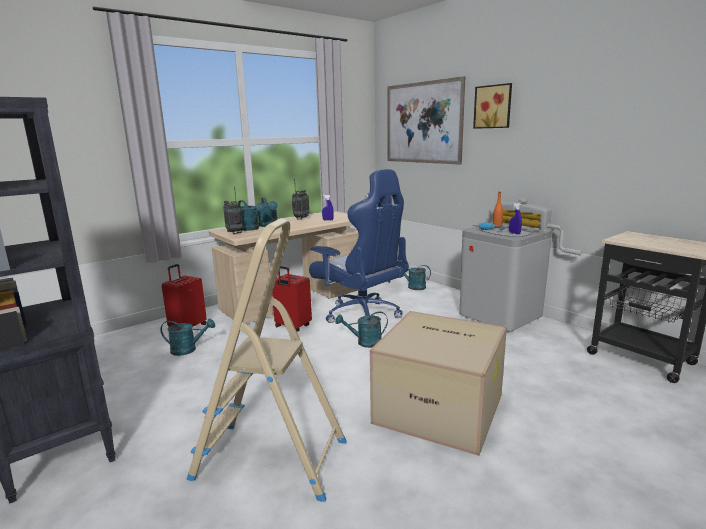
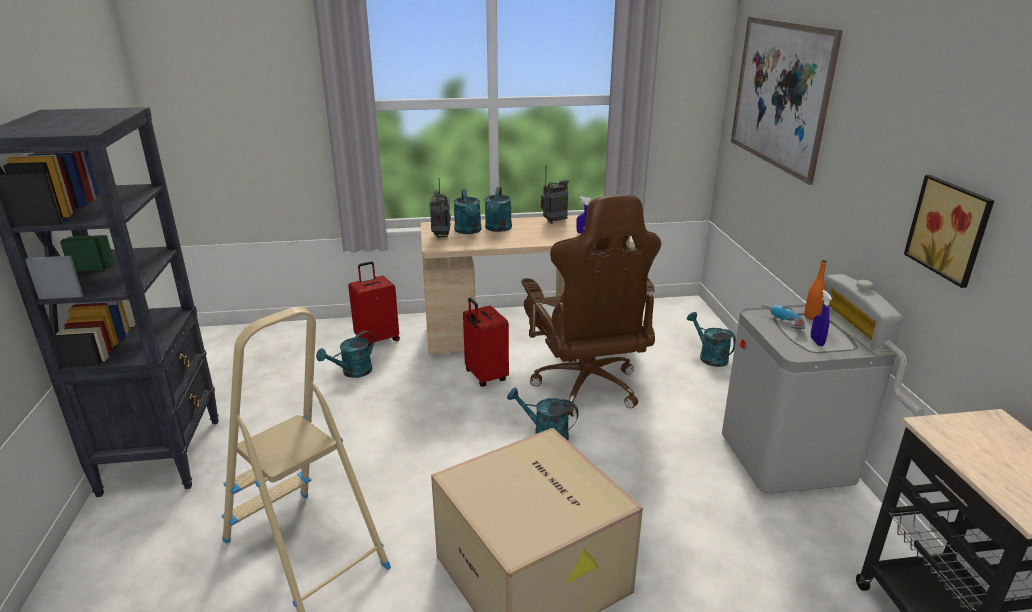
camera: 30 degrees right, 10 degrees up
turquoise watering can [161,319,215,356] -> turquoise watering can turned 105 degrees clockwise [316,331,374,378]
blue office chair [309,169,409,323] -> brown office chair [521,195,661,416]
picture [473,83,512,129] -> picture moved to [904,175,994,288]

